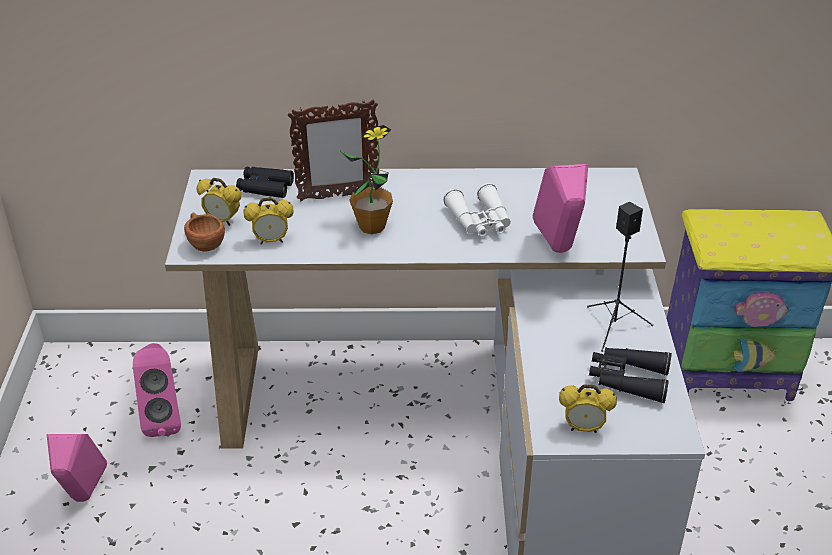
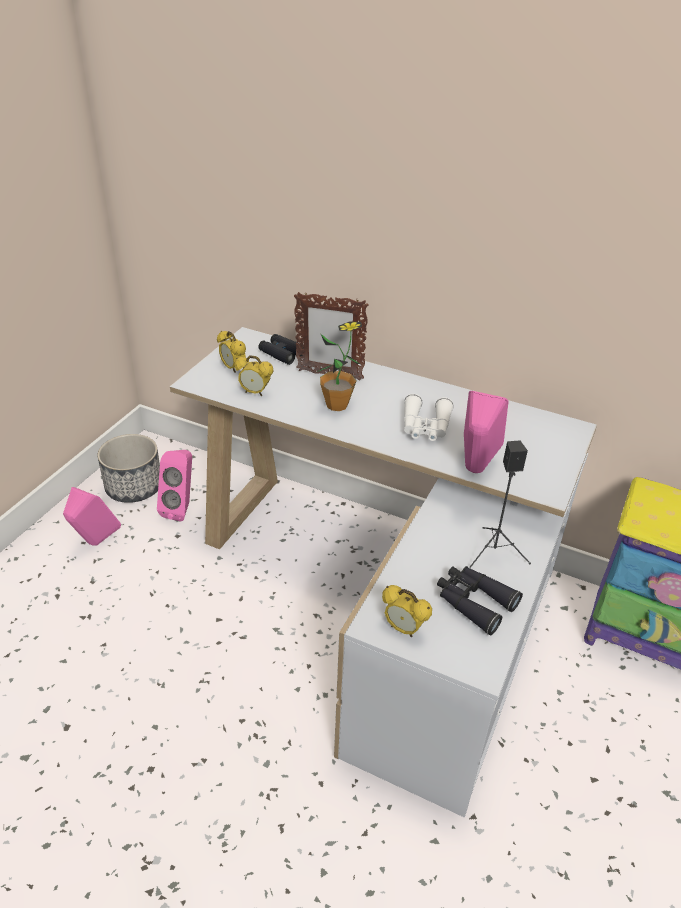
camera: 25 degrees right, 0 degrees up
brown cup [184,213,225,252] -> none
none -> planter [97,434,160,503]

